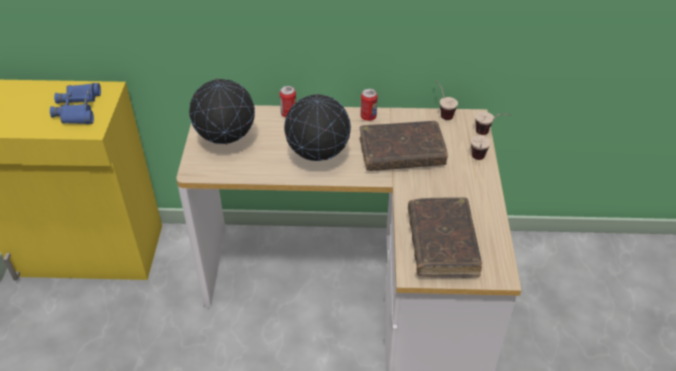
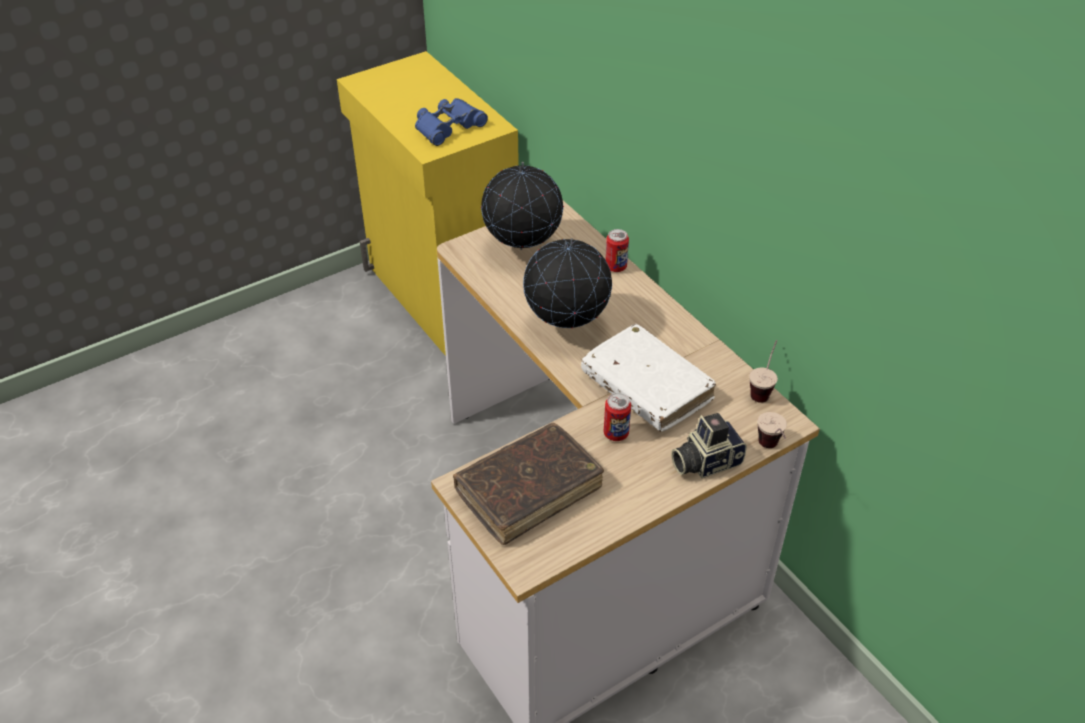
camera: 55 degrees right, 0 degrees up
can [360,89,378,121] -> can moved to [604,393,631,441]
brown book [360,121,448,171] -> white book [581,324,716,432]
cup [471,136,491,160] -> camera [671,413,747,478]

